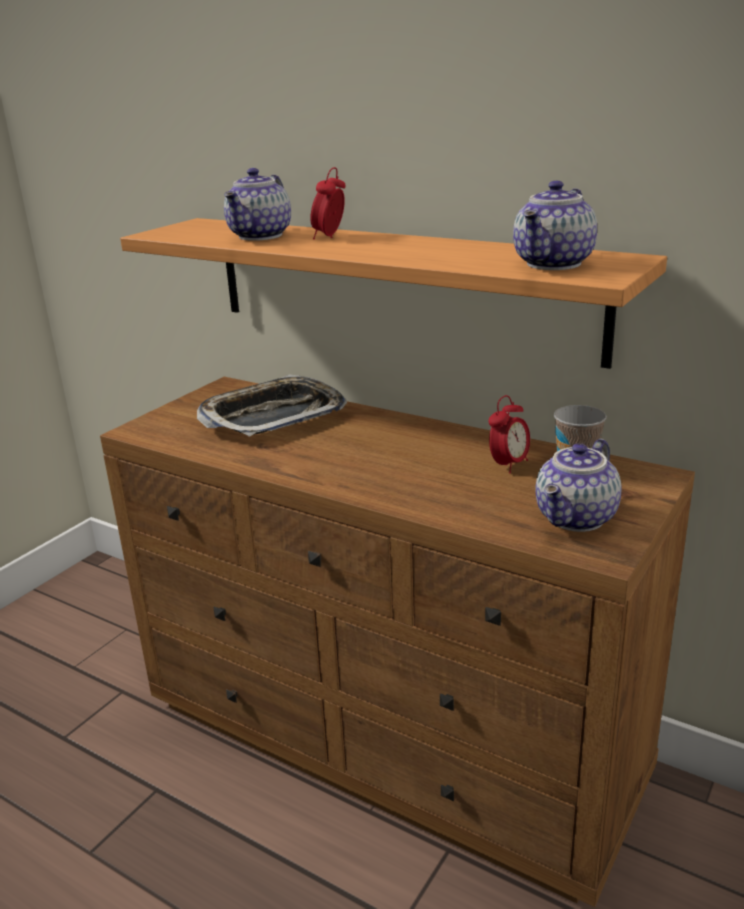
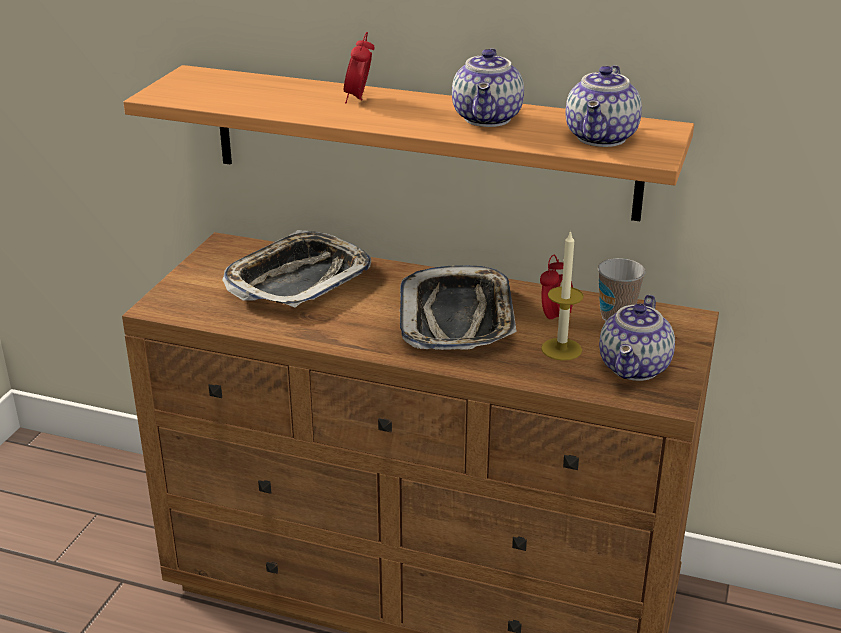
camera: 15 degrees left, 5 degrees up
teapot [224,168,291,241] -> teapot moved to [452,48,524,127]
none -> tray [400,265,517,350]
none -> candle [541,230,584,361]

